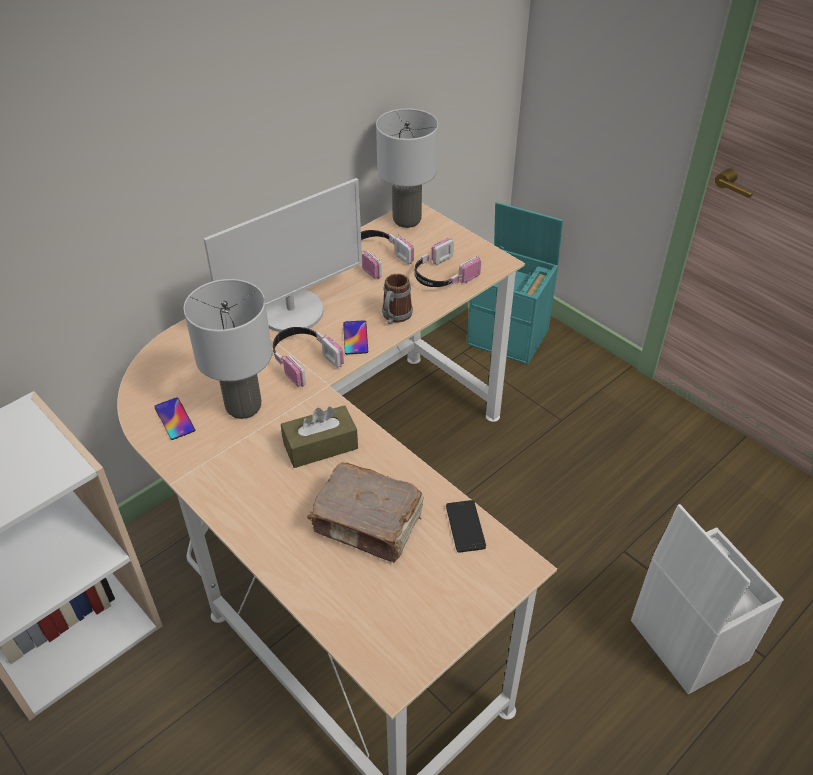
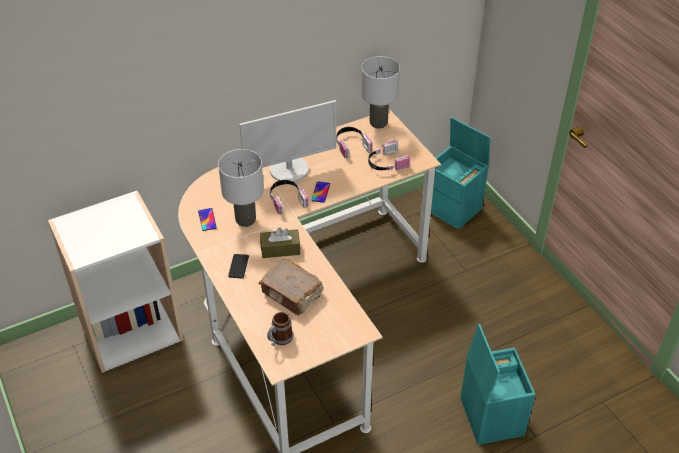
camera: 15 degrees right, 0 degrees up
mug [382,274,413,324] -> mug moved to [267,312,293,346]
phone [446,500,486,553] -> phone moved to [228,254,249,279]
white storage box [631,504,784,694] -> turquoise storage box [460,324,536,445]

